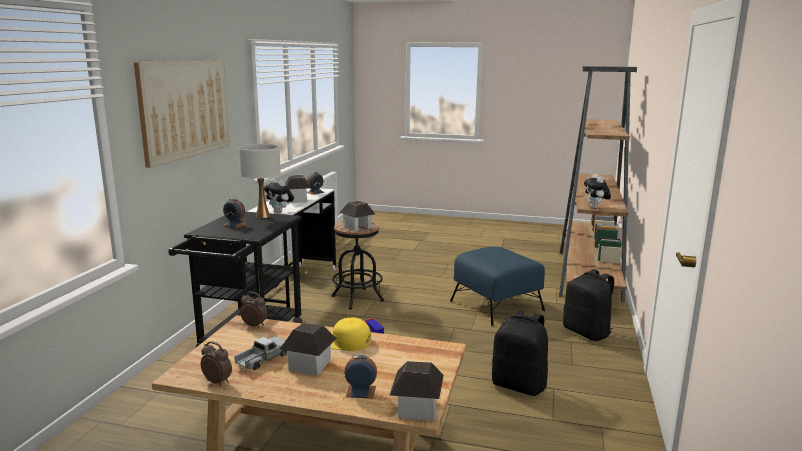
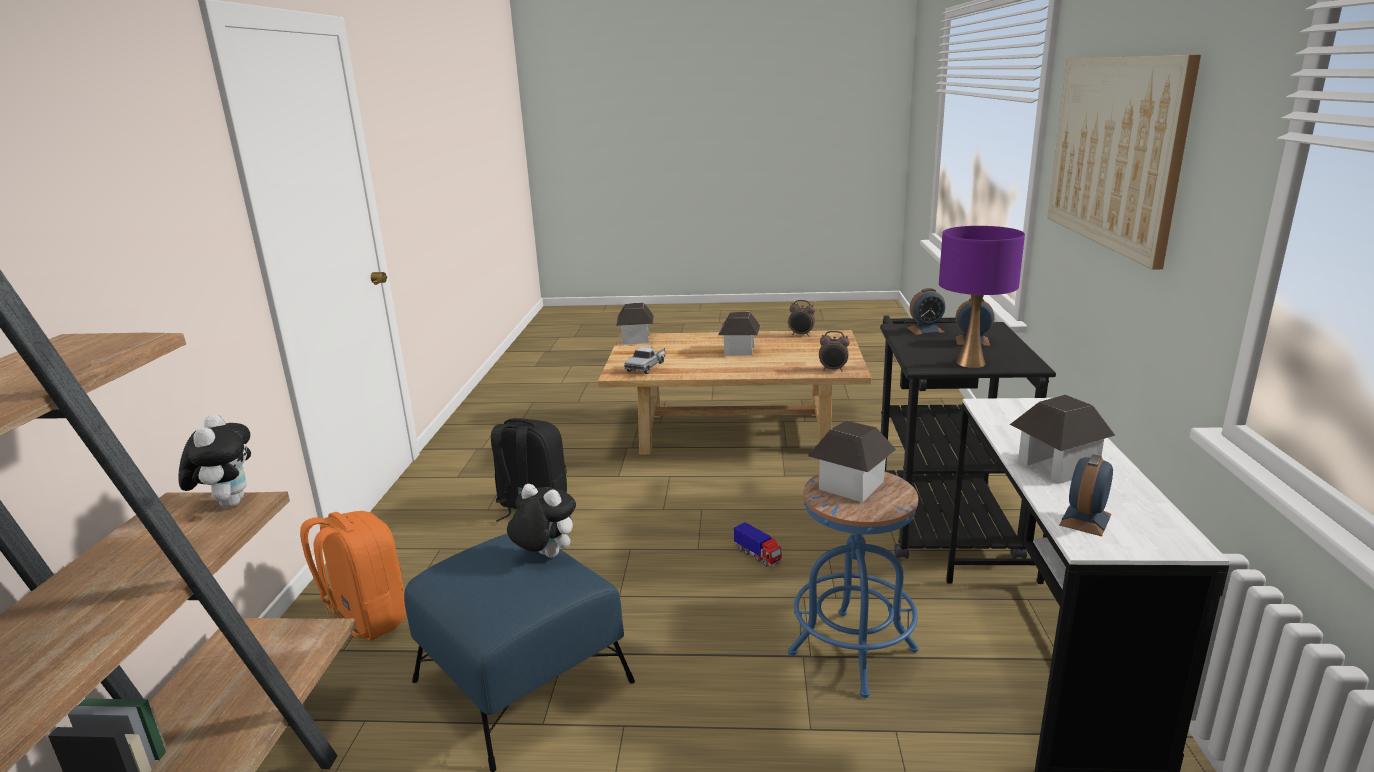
camera: 170 degrees right, 5 degrees up
toy truck [235,337,287,370] -> toy truck moved to [624,346,665,374]
white table lamp [238,144,281,218] -> purple table lamp [939,226,1025,368]
plush toy [264,179,294,213] -> plush toy moved to [507,484,576,558]
yellow cap [331,318,371,351] -> none
black stool [332,222,384,310] -> blue stool [788,472,918,698]
alarm clock [344,355,377,399] -> alarm clock moved to [907,288,945,335]
black backpack [563,269,614,341] -> orange backpack [300,511,407,641]

